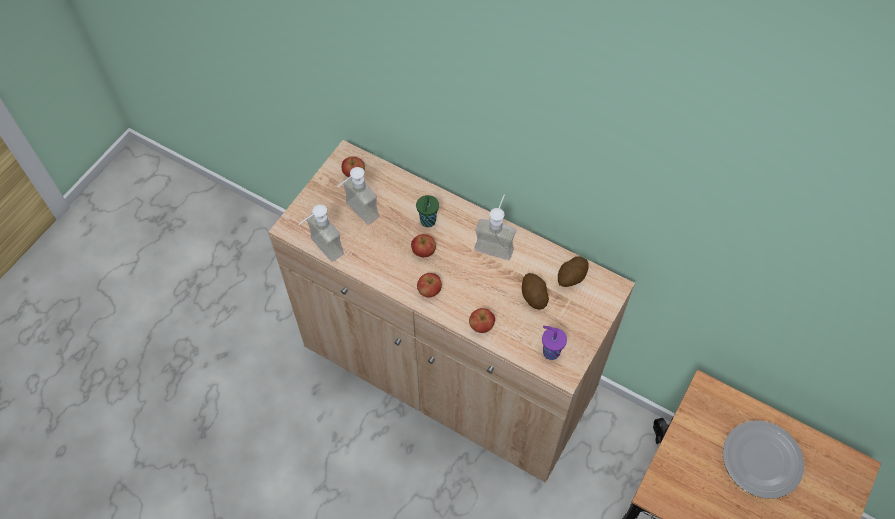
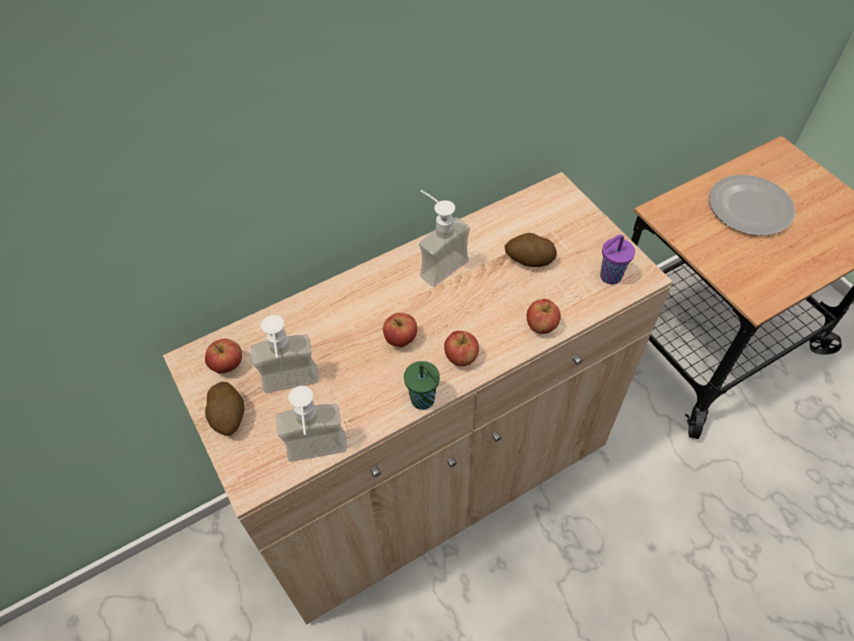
camera: 60 degrees left, 5 degrees down
green cup [416,195,439,227] -> green cup moved to [404,361,440,410]
potato [558,256,589,287] -> potato moved to [205,382,244,436]

